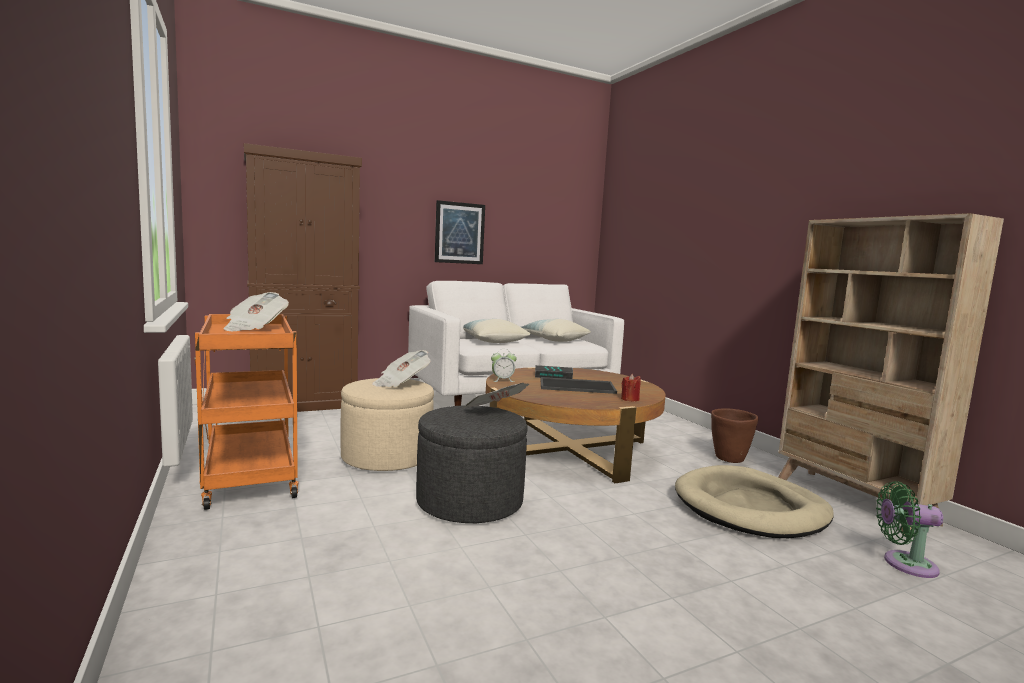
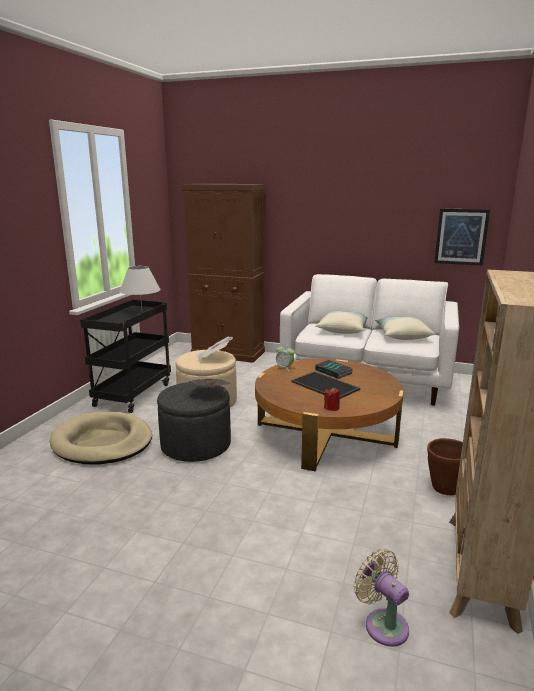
camera: 45 degrees right, 10 degrees up
orange cart [194,314,299,510] -> black cart [80,299,171,413]
newspaper [223,292,289,331] -> white table lamp [120,266,161,309]
picture [435,200,485,264] -> picture moved to [434,208,490,266]
beige dog bed [675,465,834,538] -> beige dog bed moved to [50,412,152,465]
green fan [876,481,943,578] -> beige fan [353,549,409,647]

